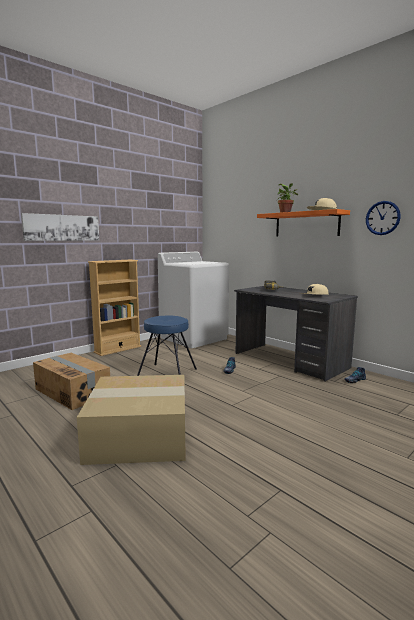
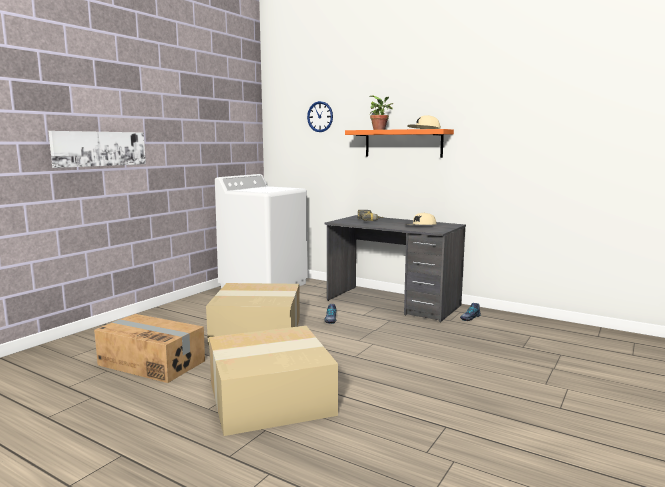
camera: 15 degrees left, 0 degrees up
beige bookcase [88,260,141,356] -> none
blue stool [137,316,197,376] -> cardboard box [206,283,300,345]
wall clock [366,201,401,235] -> wall clock moved to [307,101,333,132]

